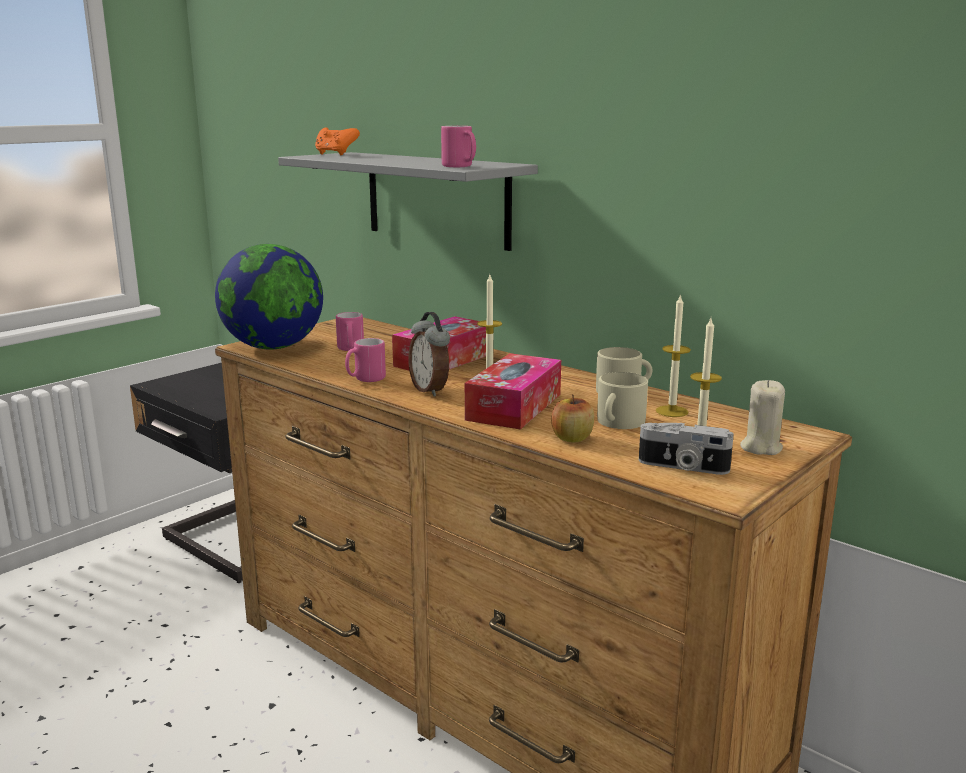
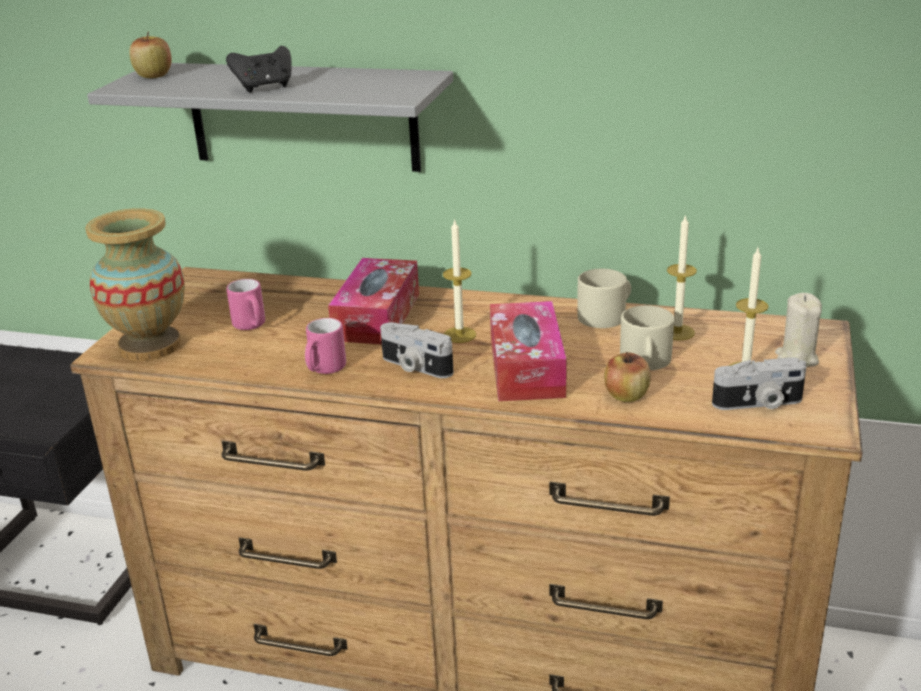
camera: 25 degrees left, 10 degrees up
globe [215,244,323,350] -> vase [85,208,185,361]
orange game controller [315,127,360,156] -> apple [129,32,172,78]
alarm clock [408,312,450,397] -> camera [380,322,454,378]
pink mug [441,126,476,167] -> none
none -> black game controller [226,46,292,93]

